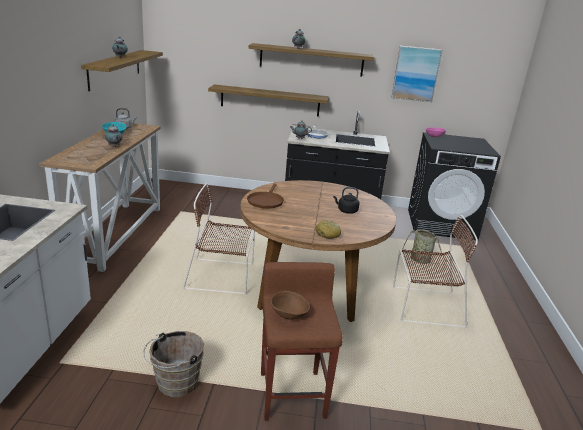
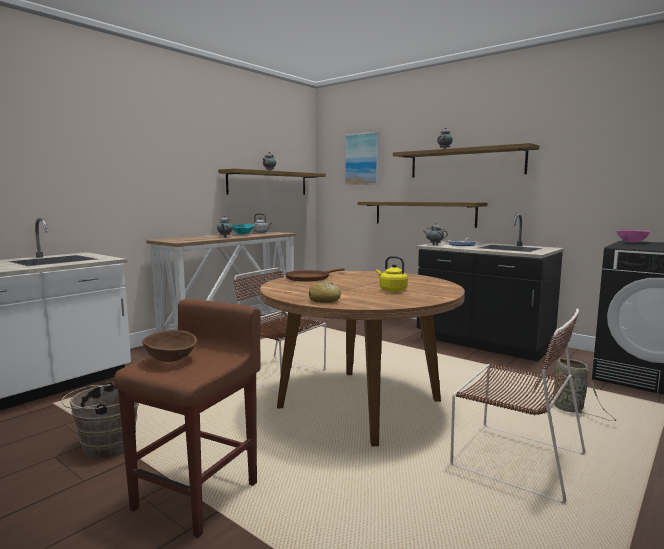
camera: 35 degrees right, 15 degrees down
black kettle [333,187,360,214] -> yellow kettle [376,256,408,292]
picture [391,46,442,102] -> picture moved to [345,131,380,185]

